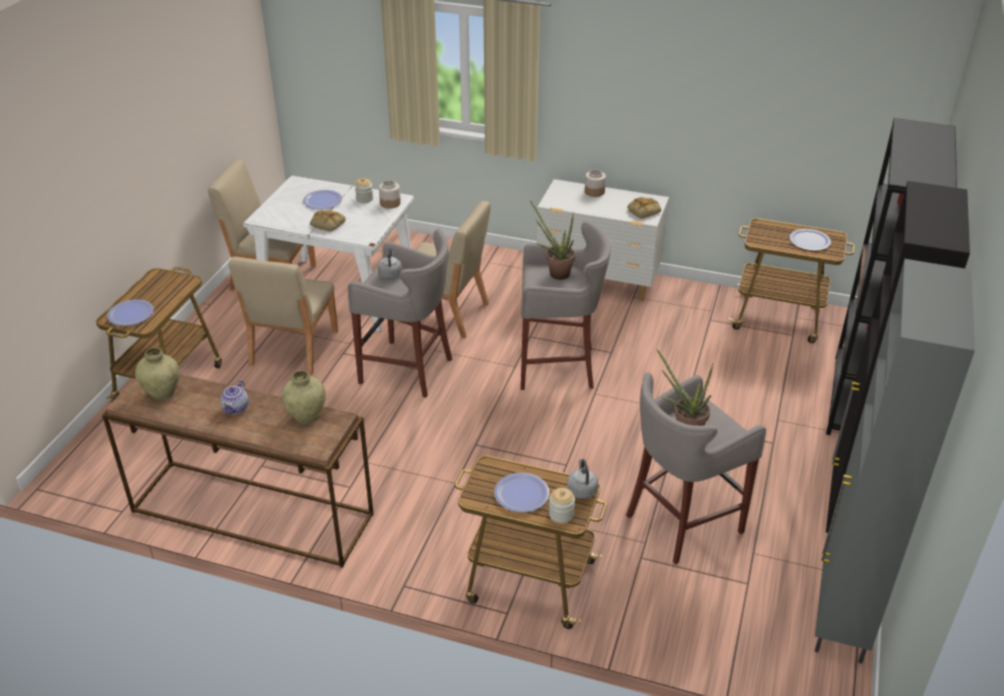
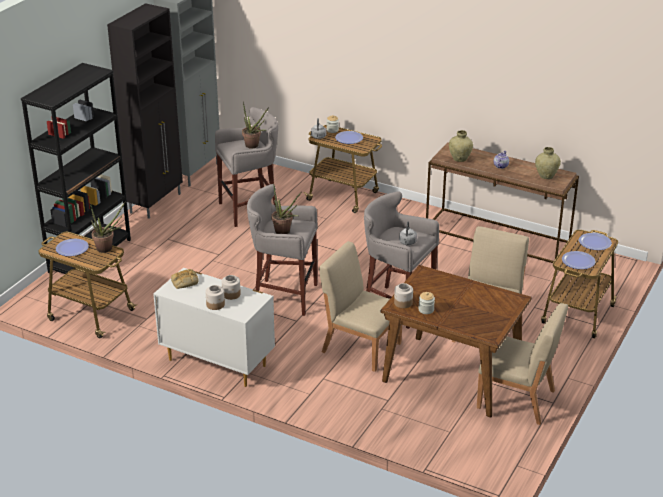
camera: 170 degrees left, 5 degrees down
white dining table [243,175,415,332] -> brown dining table [381,265,532,417]
plate [303,190,342,210] -> plate moved to [562,251,596,269]
bread [310,210,346,232] -> none
none -> potted plant [90,201,126,253]
none -> jar [222,275,241,300]

